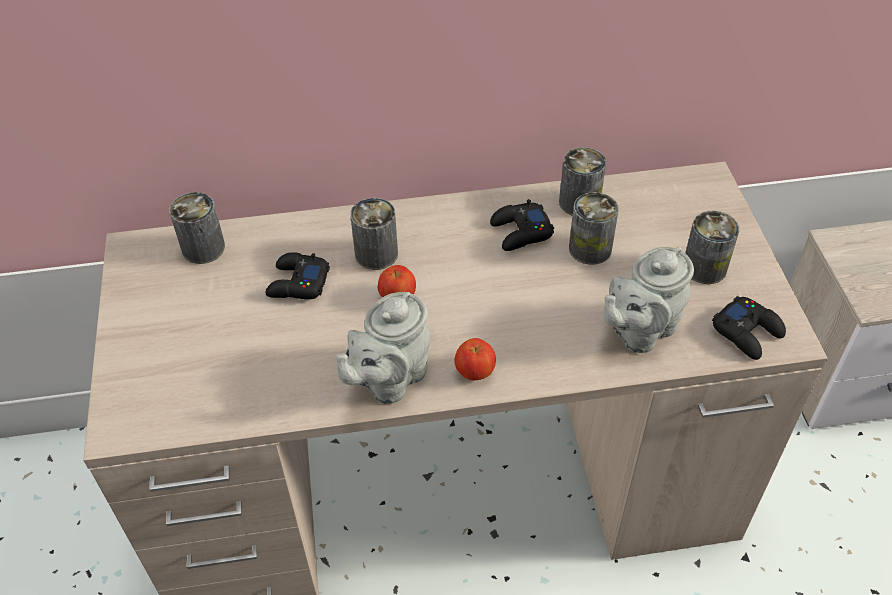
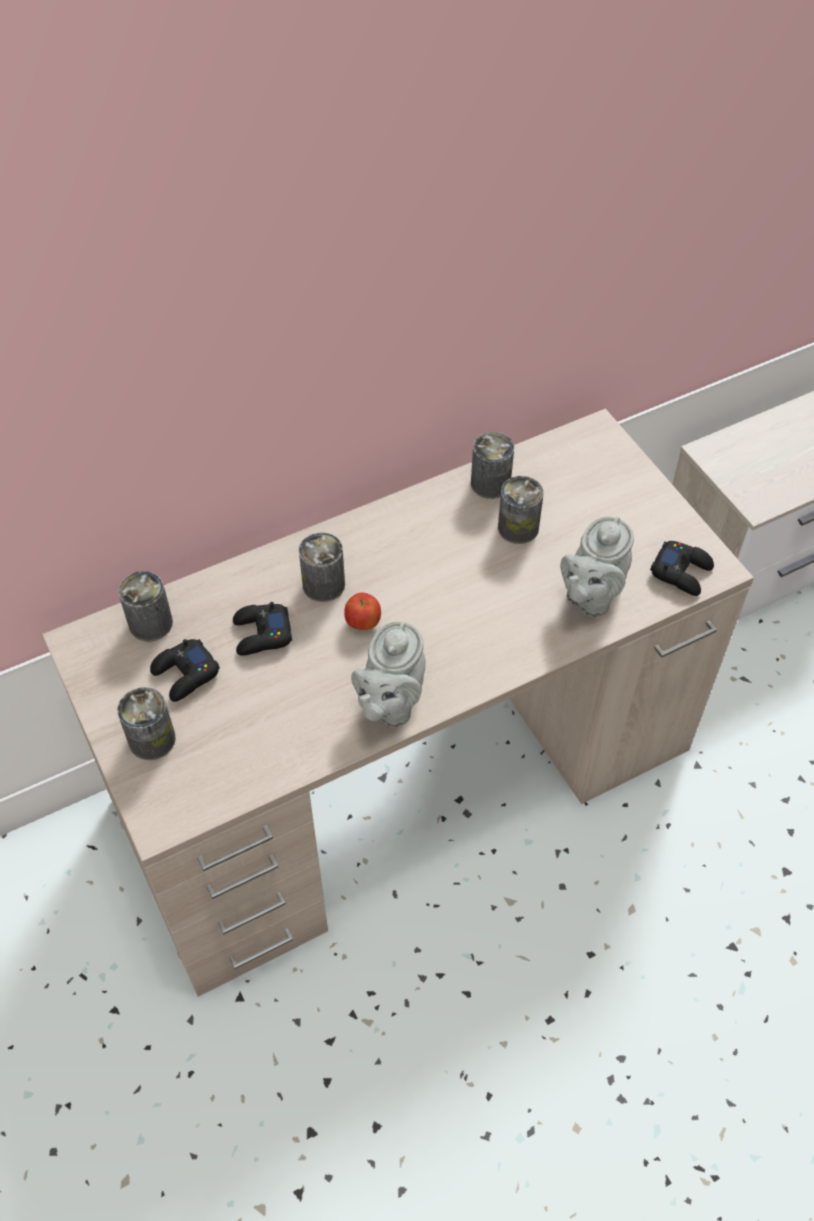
camera: 20 degrees left, 5 degrees up
apple [455,338,496,380] -> none
black game controller [490,199,554,251] -> black game controller moved to [150,639,220,702]
can [685,211,739,284] -> can moved to [117,687,176,760]

